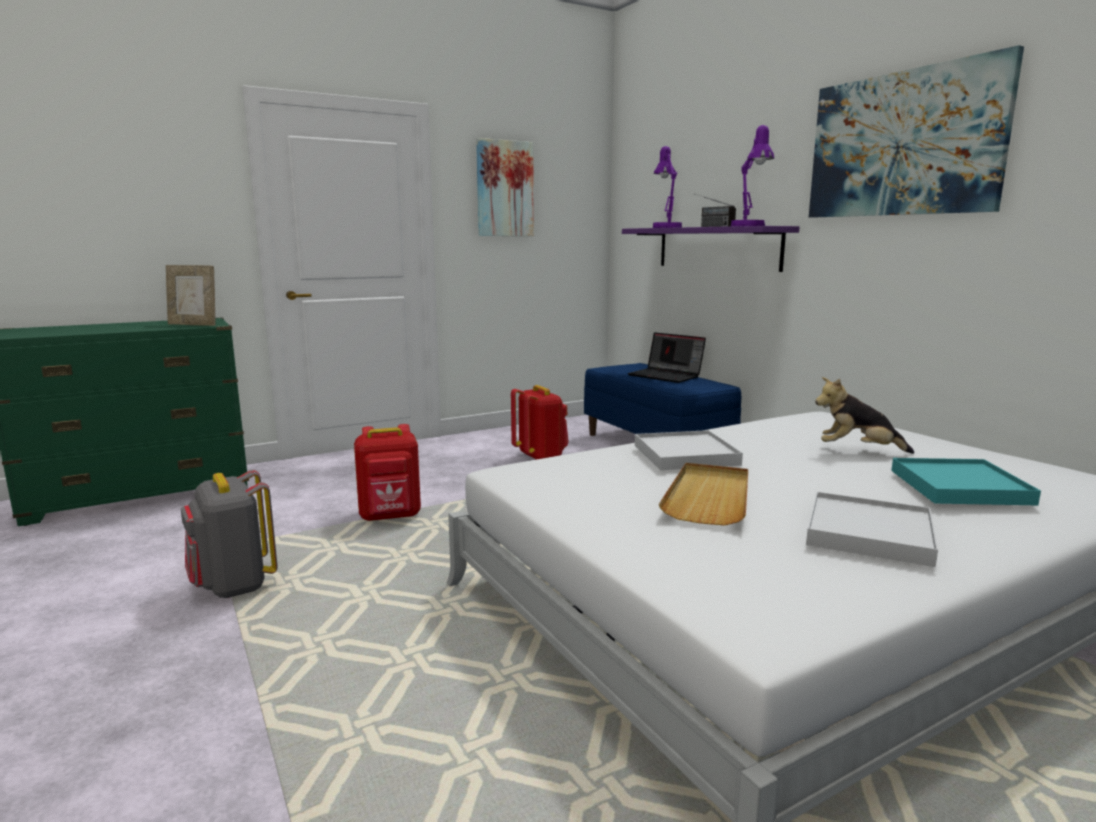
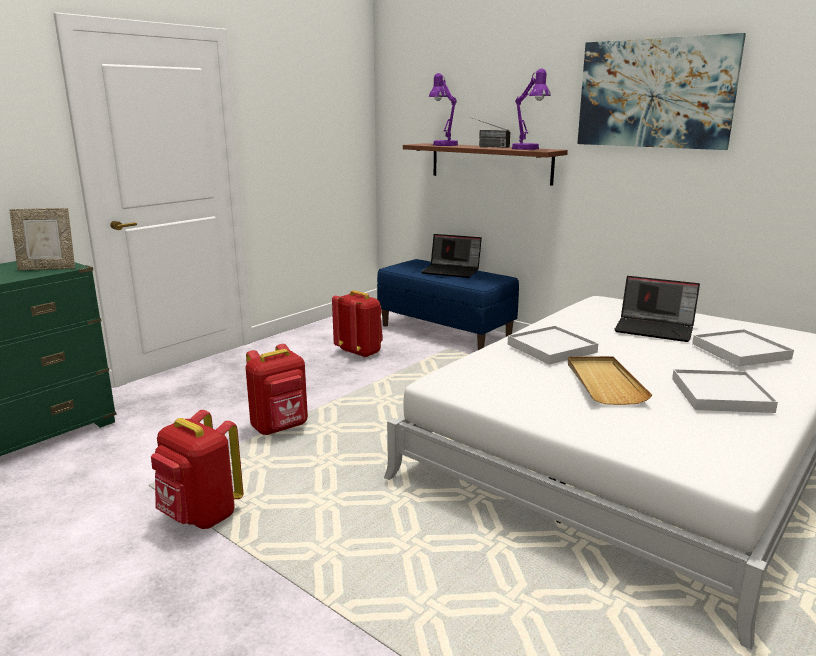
camera: 20 degrees left, 5 degrees up
grey backpack [181,470,278,598] -> red backpack [151,410,243,529]
picture [476,138,534,236] -> none
purple shelf [622,226,799,272] -> brown shelf [403,143,568,186]
plush toy [815,377,914,454] -> laptop [614,276,700,342]
turquoise tray [891,458,1041,505] -> white tray [692,329,794,367]

